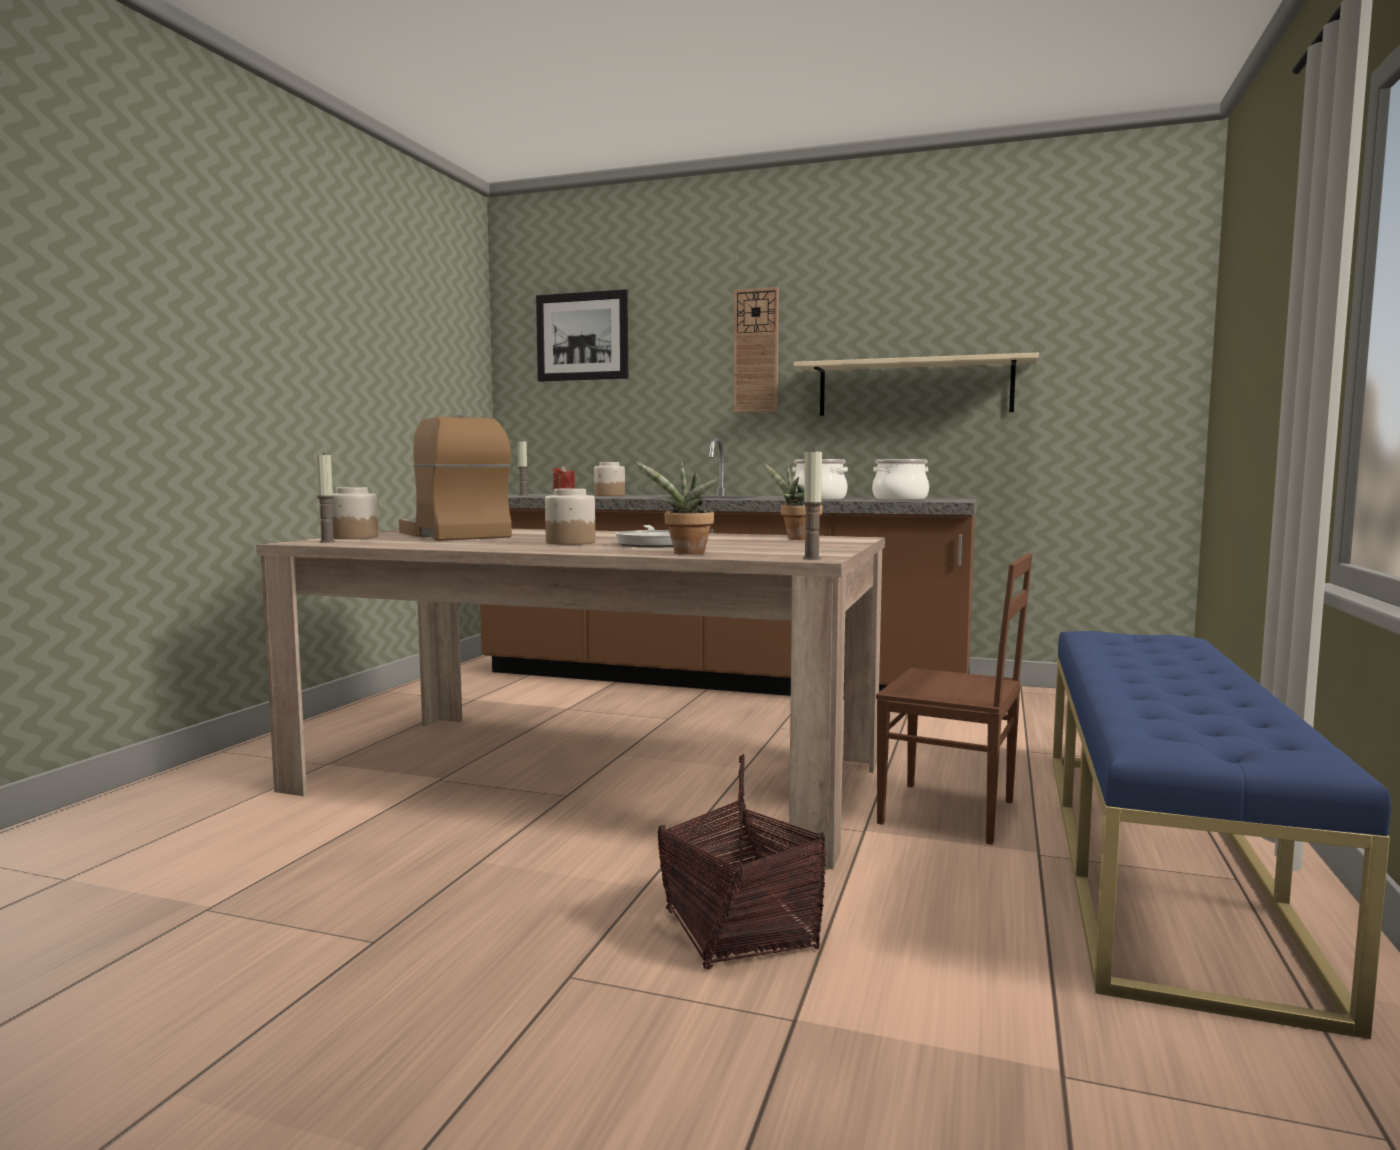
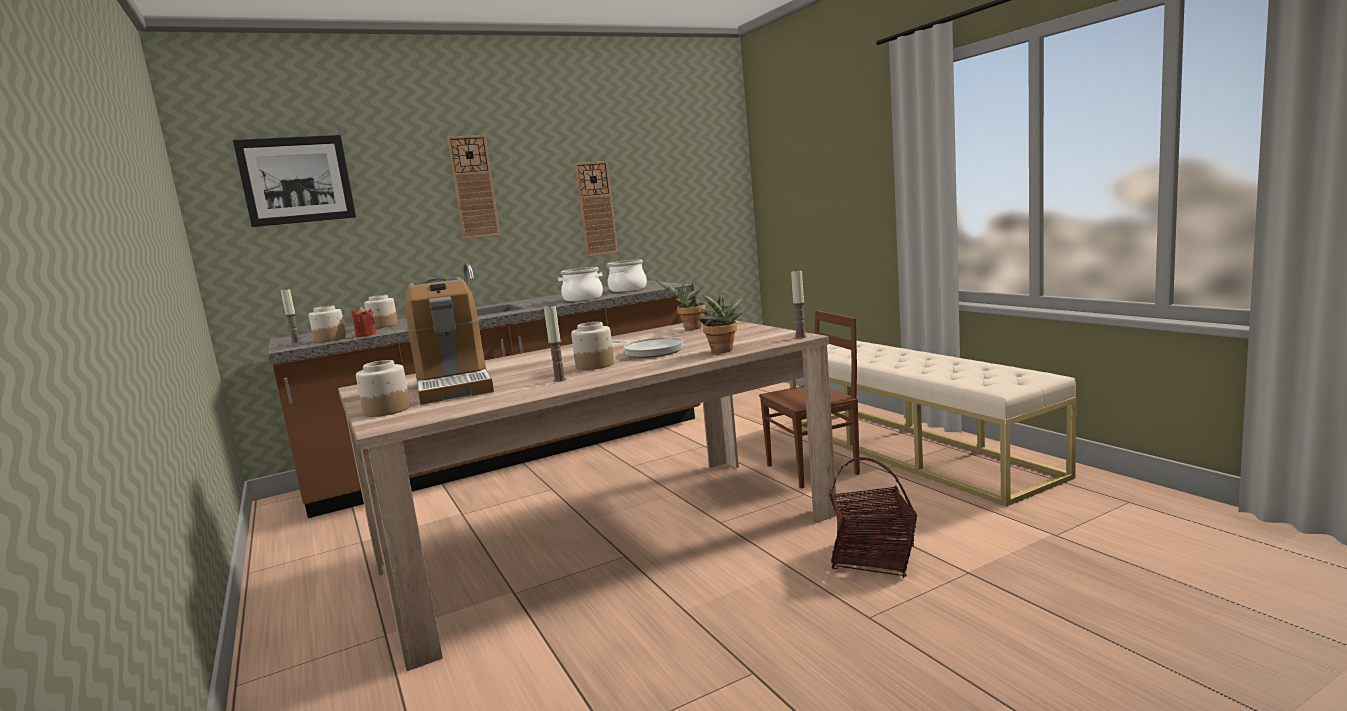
camera: 45 degrees left, 5 degrees up
candle [316,452,336,543] -> candle moved to [544,305,566,382]
coffee machine [399,415,512,541] -> coffee machine turned 120 degrees counterclockwise [405,277,494,405]
beige shelf [794,353,1039,416] -> wall clock [575,161,618,257]
blue bench [1052,631,1392,1039] -> beige bench [790,341,1076,507]
none -> jar [309,306,346,343]

